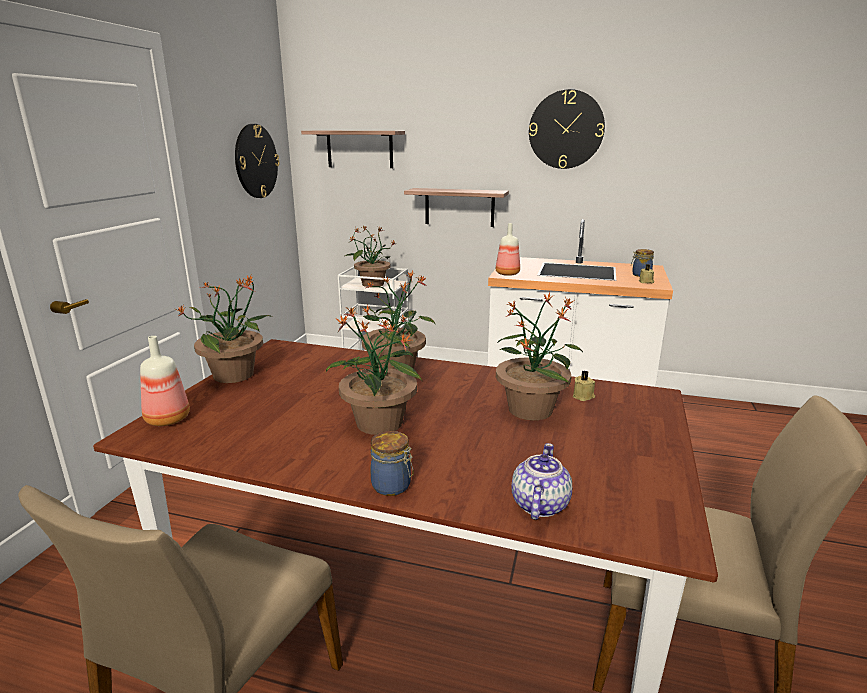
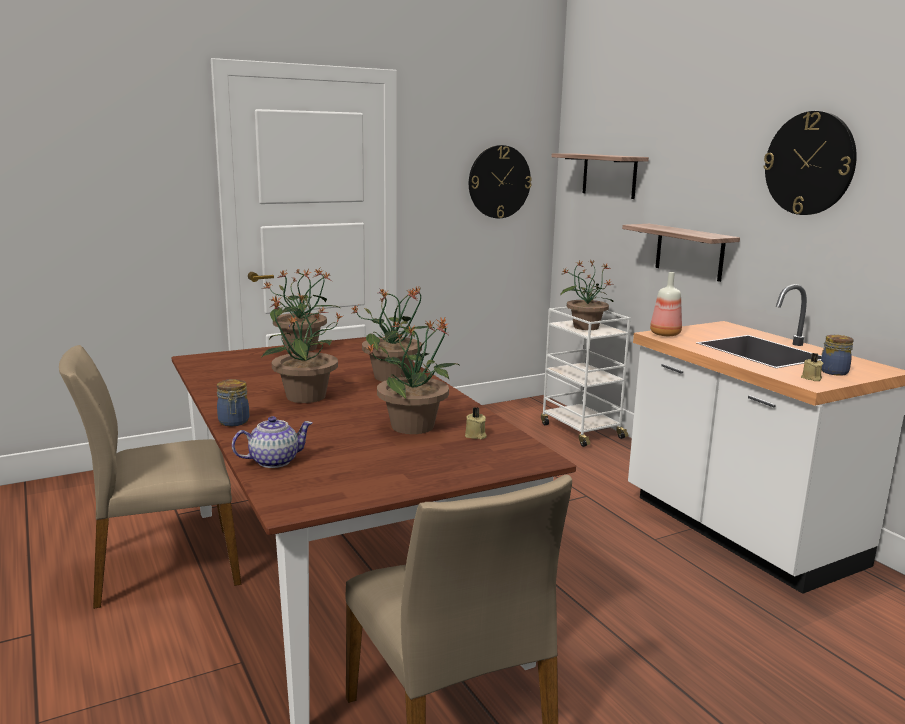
camera: 45 degrees right, 5 degrees down
bottle [140,336,190,426] -> none

